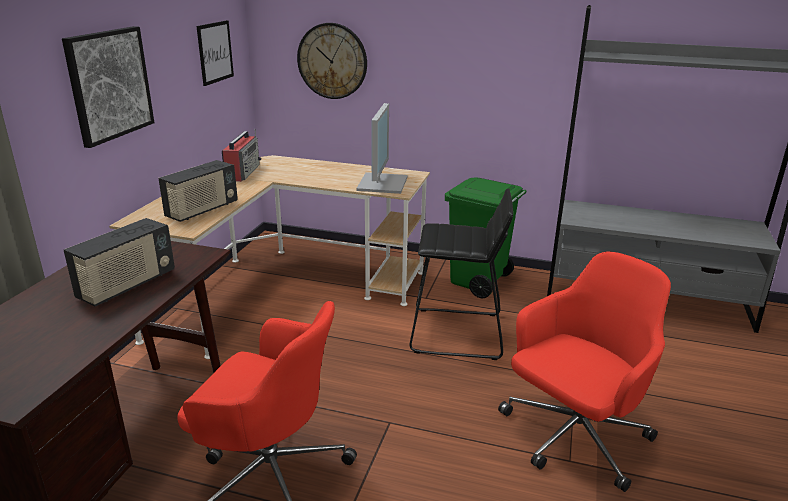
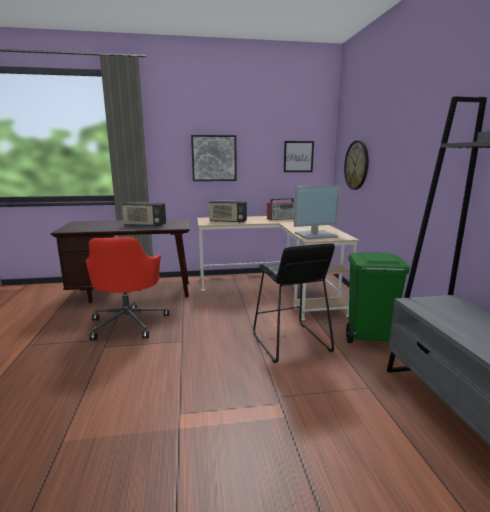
camera: 65 degrees right, 10 degrees down
red office chair [498,251,671,492] -> none

